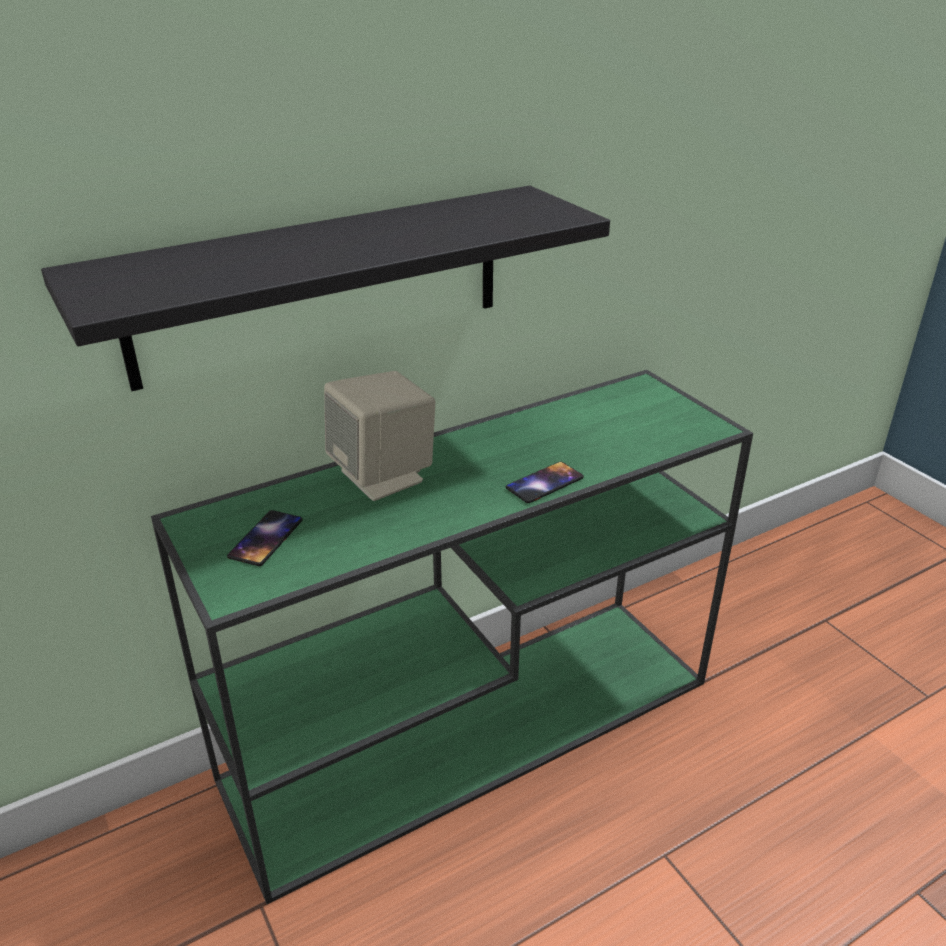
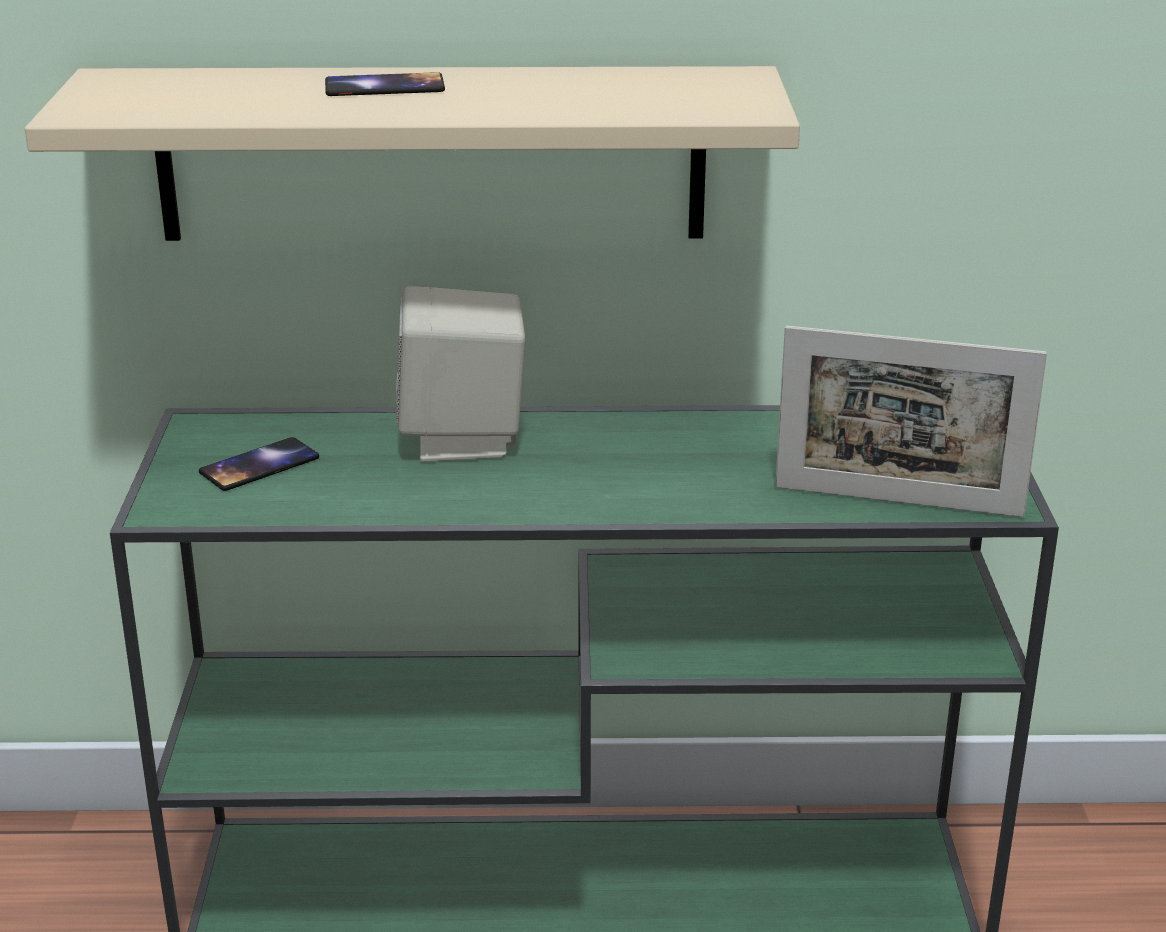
camera: 30 degrees right, 5 degrees down
black shelf [41,185,610,391] -> beige shelf [25,66,800,241]
phone [506,461,584,503] -> phone moved to [325,72,445,96]
none -> picture frame [775,325,1047,517]

